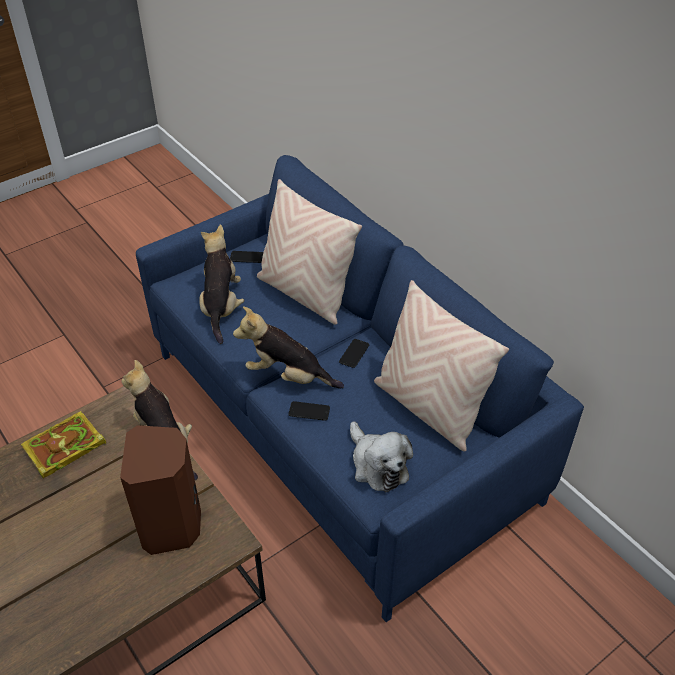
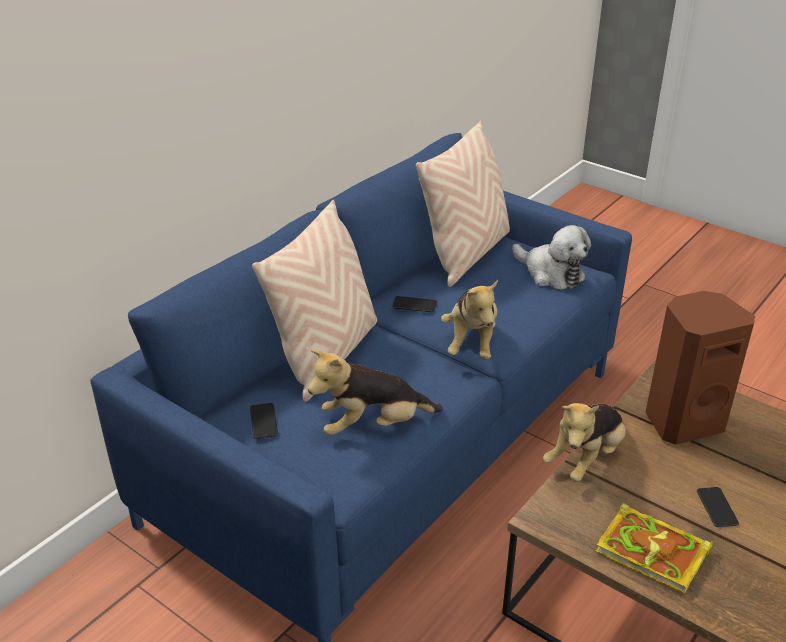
camera: 105 degrees left, 10 degrees down
phone [289,401,330,421] -> phone moved to [697,487,739,527]
plush toy [350,421,413,492] -> plush toy turned 90 degrees clockwise [512,225,591,289]

